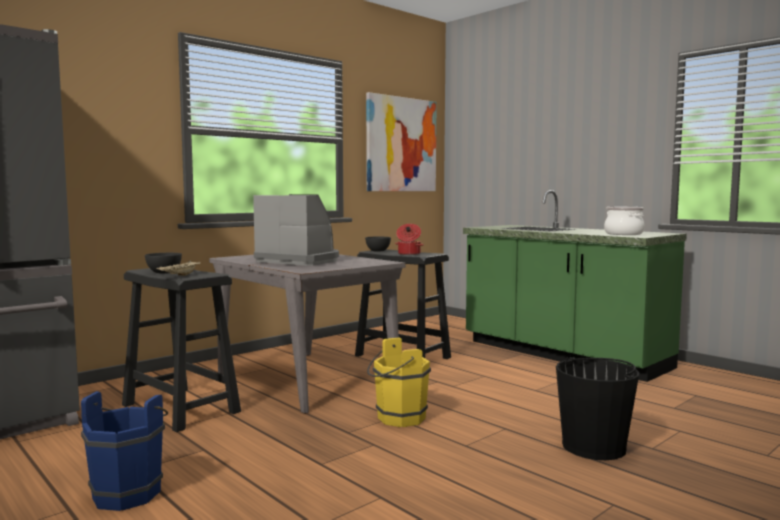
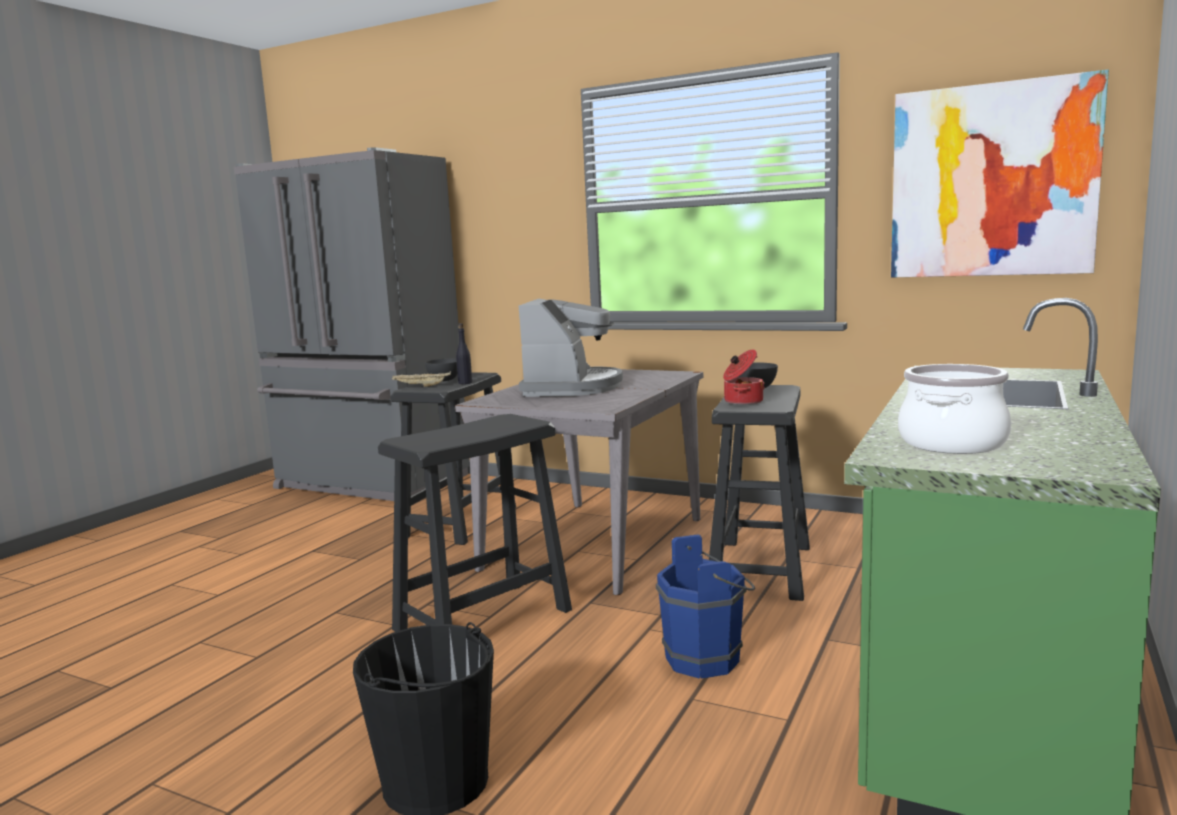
camera: 70 degrees right, 5 degrees up
blue bucket [81,391,168,511] -> blue bucket moved to [656,535,755,678]
yellow bucket [367,338,431,427] -> black stool [378,414,572,632]
none -> black bottle [456,323,472,384]

